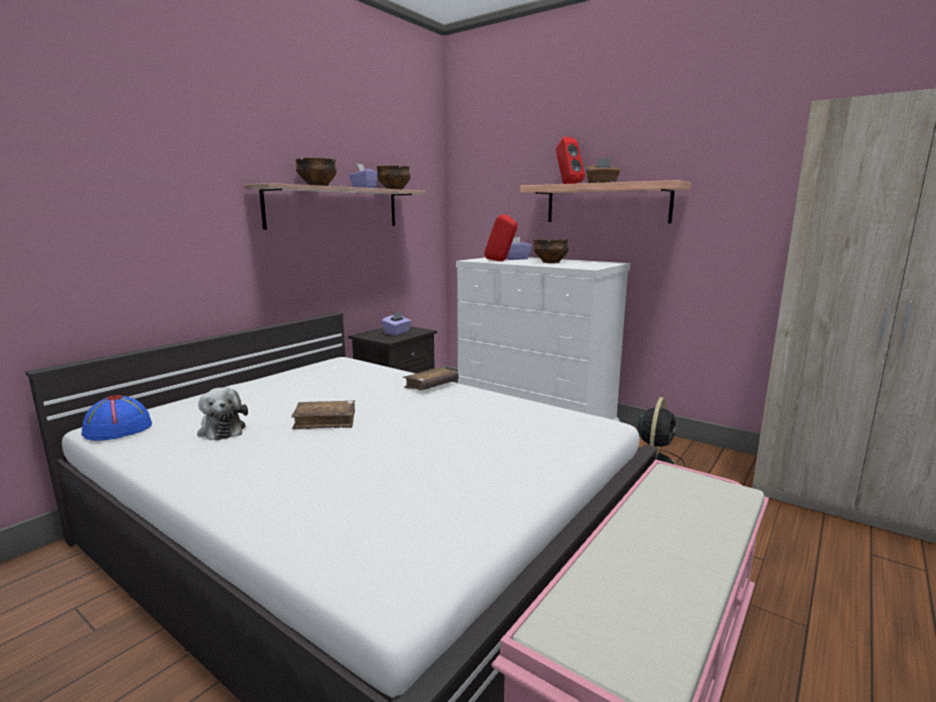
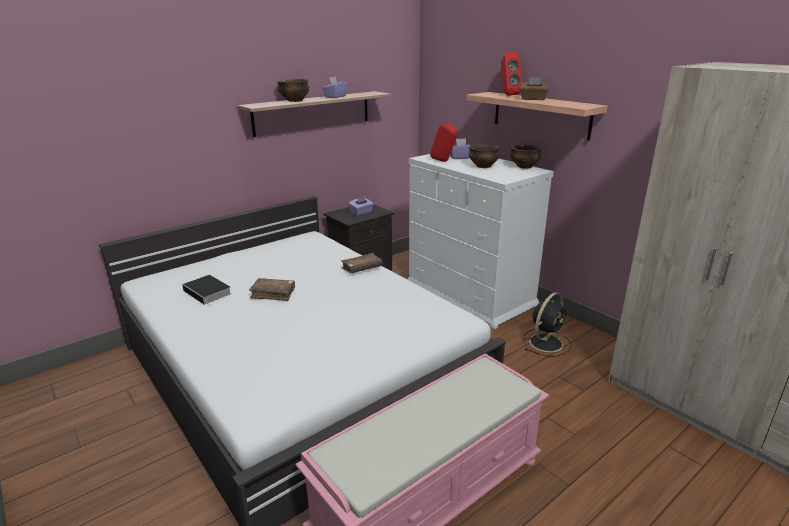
camera: 15 degrees right, 10 degrees up
blue hat [81,395,152,441] -> none
plush toy [197,387,248,441] -> book [182,275,231,307]
bowl [377,165,411,190] -> bowl moved to [510,145,542,169]

